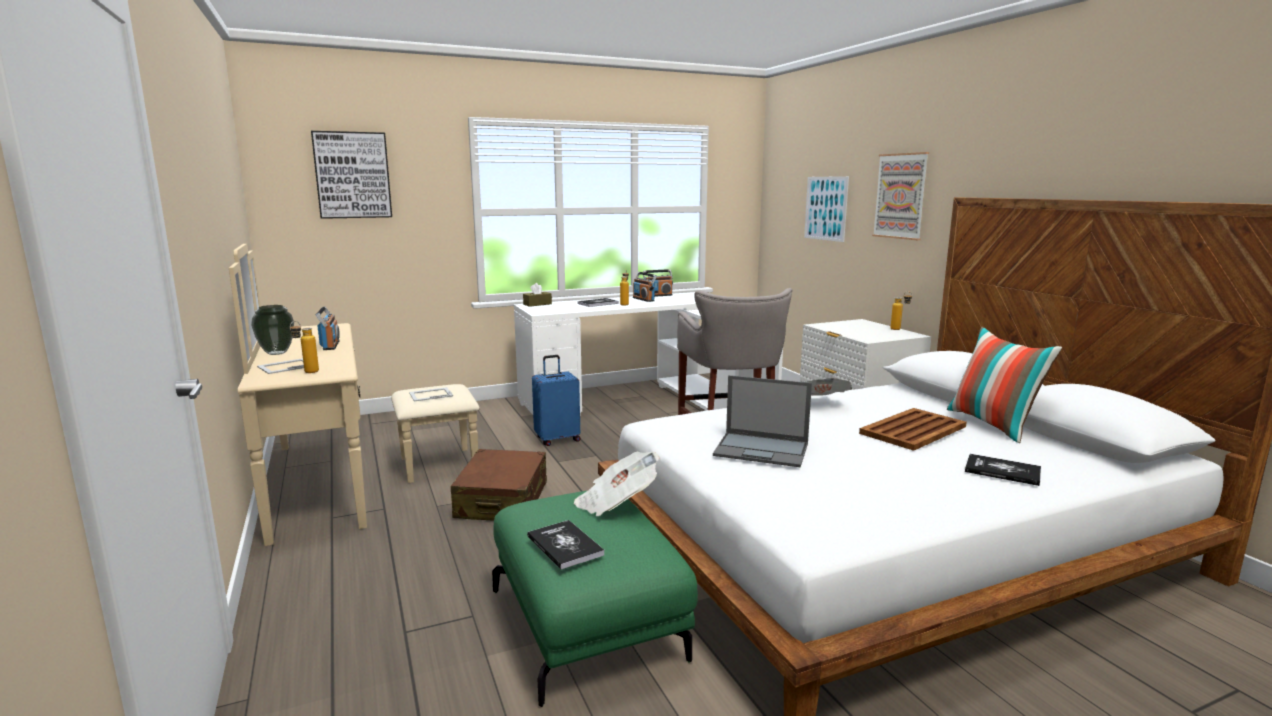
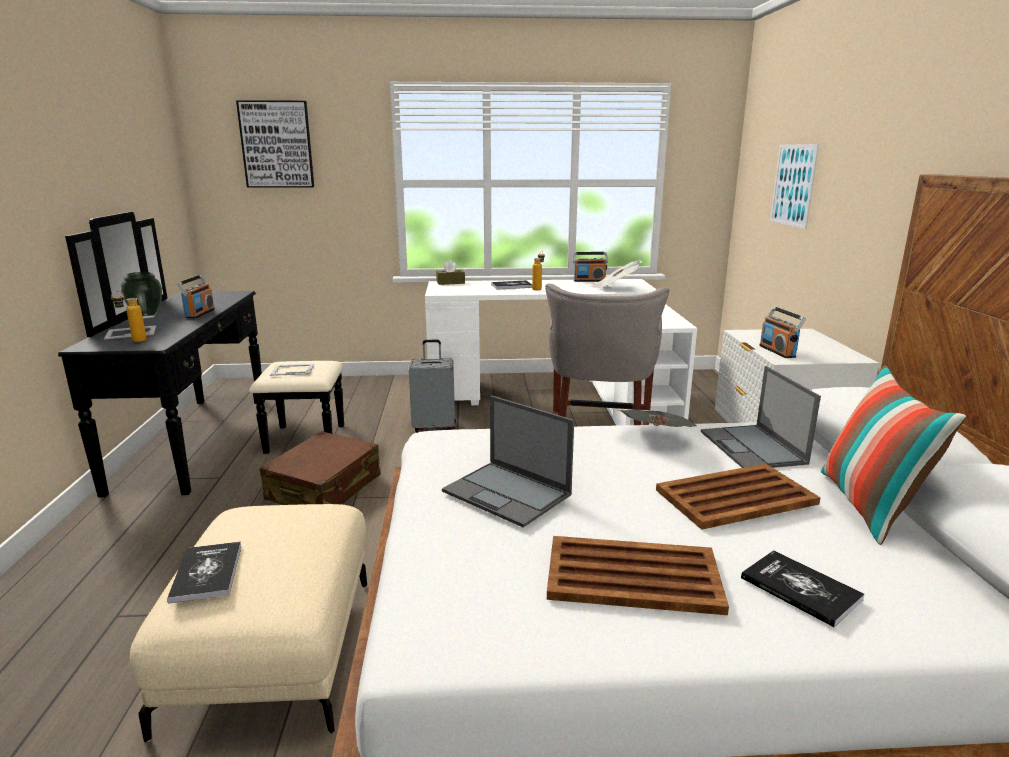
camera: 20 degrees right, 5 degrees up
beige dresser [229,244,480,546] -> black dresser [58,212,344,498]
green ottoman [492,490,698,707] -> beige ottoman [130,504,367,743]
blue suitcase [532,355,581,446] -> grey suitcase [409,340,456,433]
newspaper [574,452,660,516] -> newspaper moved to [591,260,642,289]
radio [633,272,657,302] -> radio moved to [759,306,806,358]
picture [872,152,929,240] -> none
bottle [891,292,912,330] -> none
none -> brown tray [547,536,729,615]
none -> laptop [701,366,821,468]

